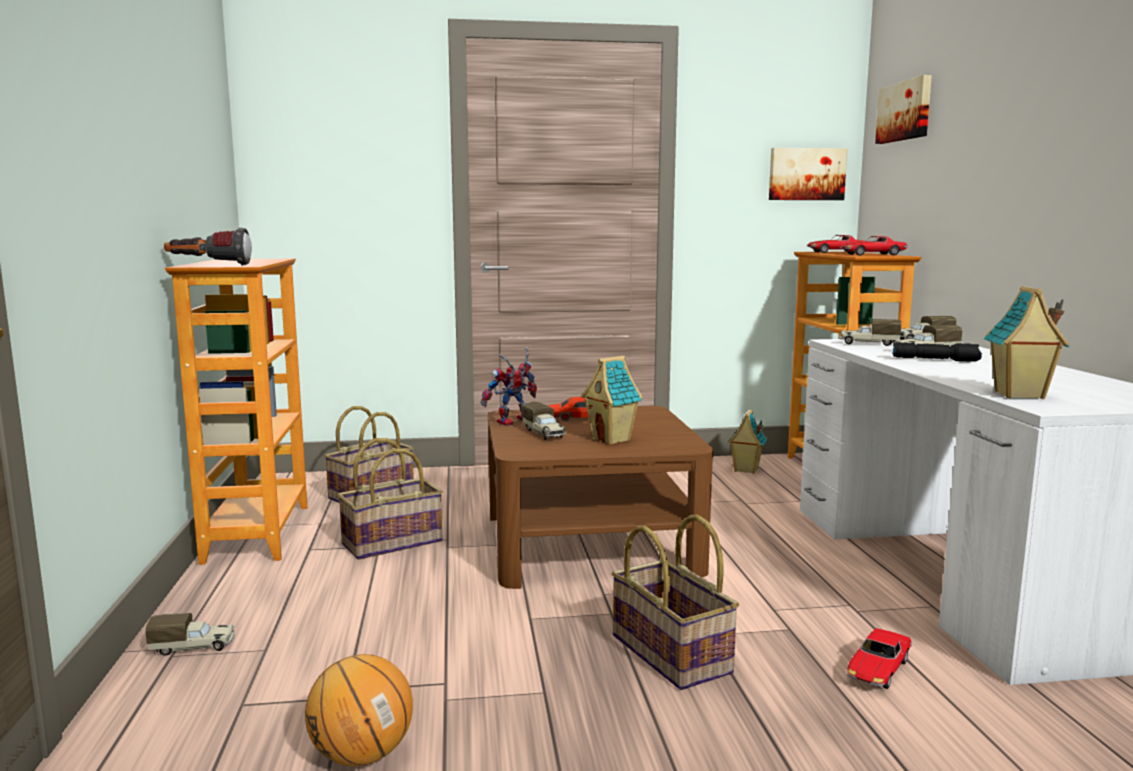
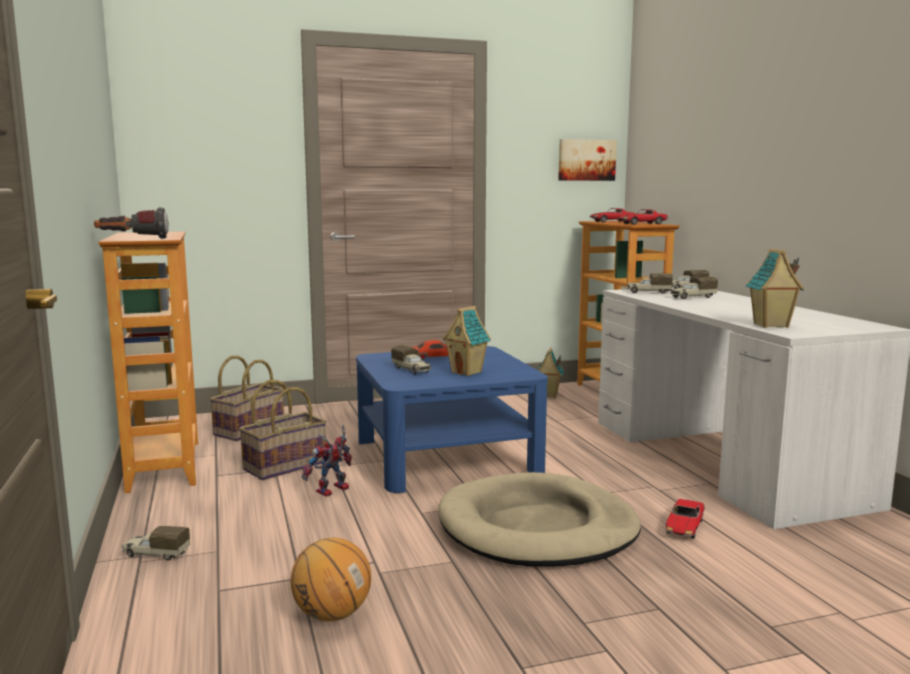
camera: 10 degrees left, 0 degrees up
toy truck [145,613,235,656] -> toy truck turned 150 degrees counterclockwise [122,526,190,560]
toy robot [480,347,537,426] -> toy robot moved to [302,425,352,497]
brown coffee table [488,406,714,589] -> blue coffee table [356,346,548,493]
basket [612,514,739,690] -> beige dog bed [438,472,641,566]
picture [875,75,932,144] -> none
black flashlight [892,342,982,362] -> none

